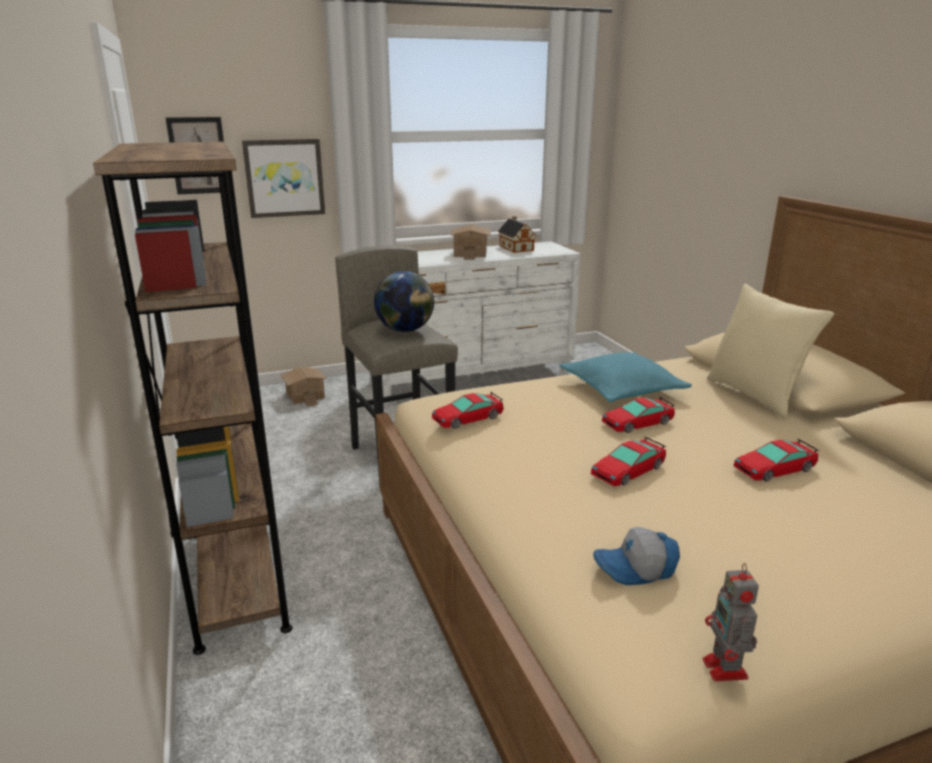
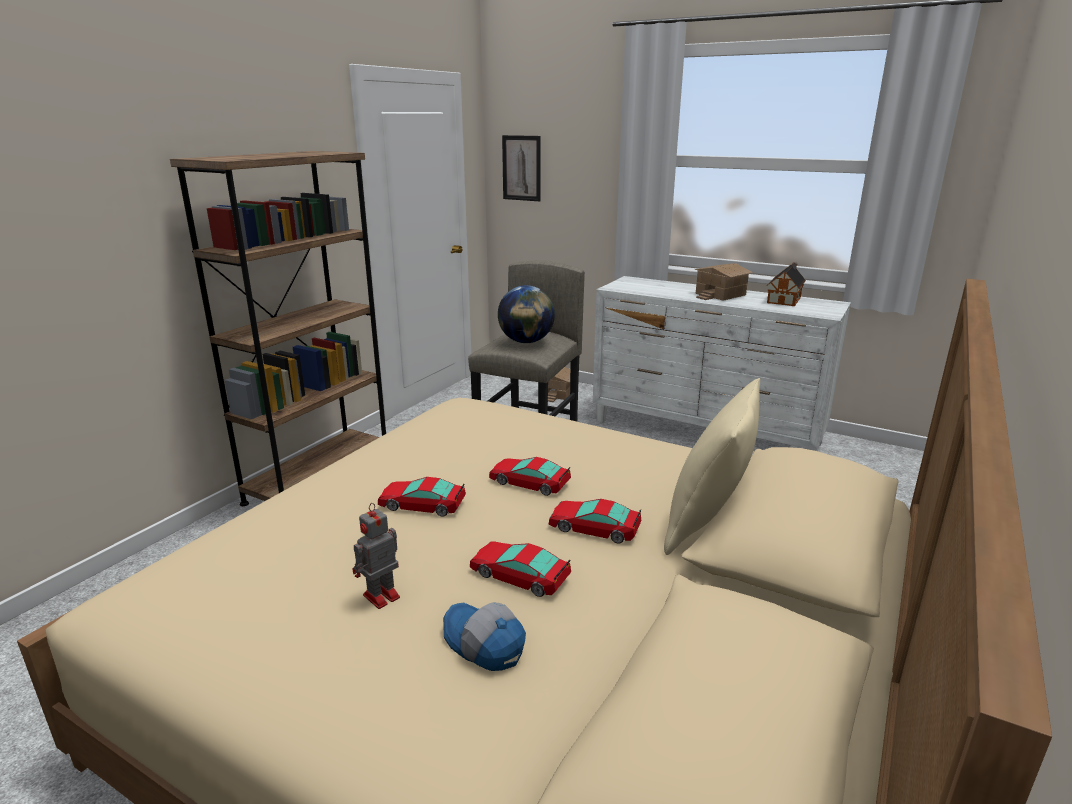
camera: 50 degrees right, 0 degrees up
picture [242,139,325,218] -> none
toy car [432,392,504,429] -> toy car moved to [549,499,642,544]
turquoise pillow [560,352,692,402] -> none
cap [593,527,680,585] -> cap moved to [443,602,526,671]
toy robot [703,563,759,682] -> toy robot moved to [353,503,400,609]

